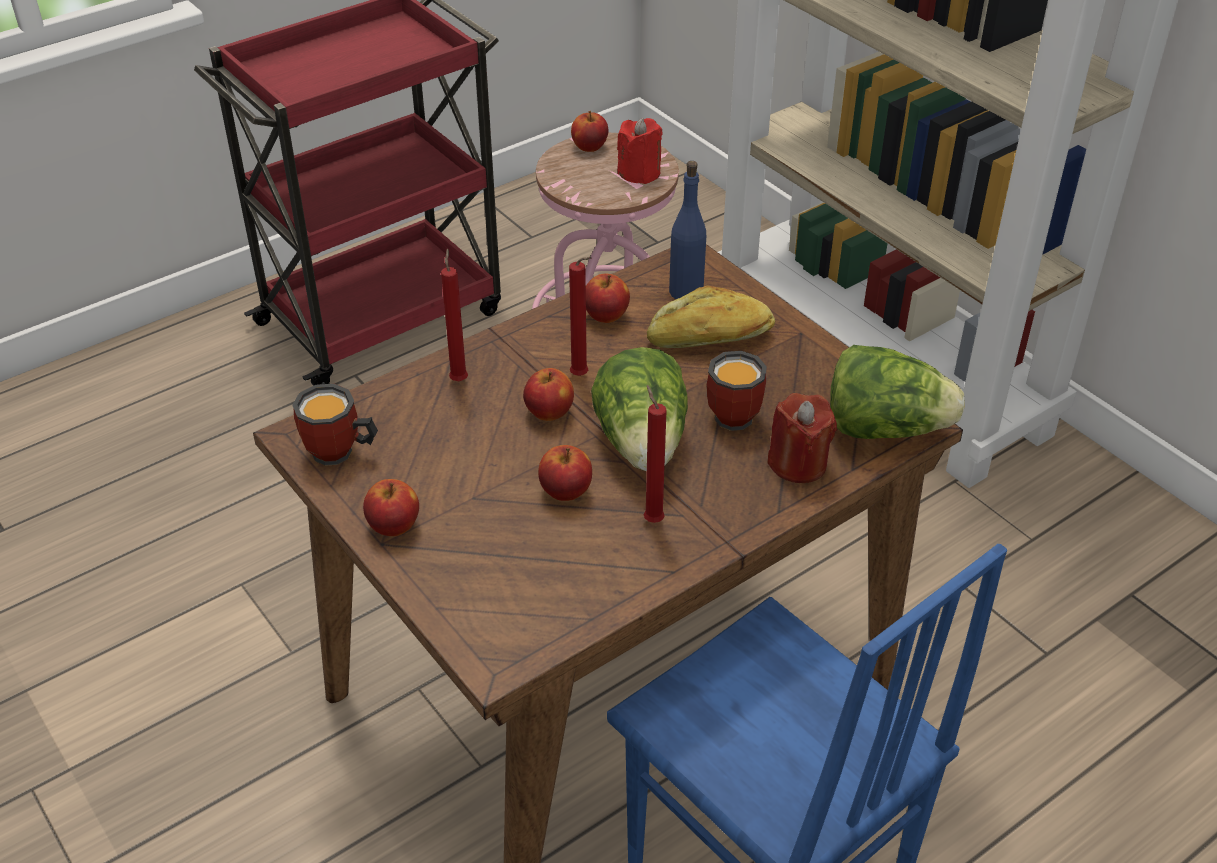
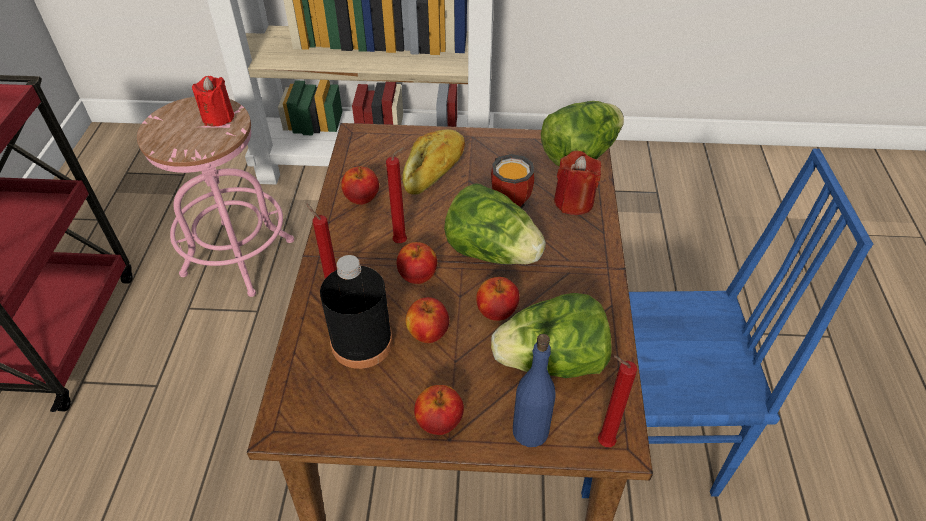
camera: 50 degrees left, 5 degrees up
mug [292,384,378,466] -> none
apple [571,111,608,152] -> apple moved to [405,297,449,343]
red candle [644,385,667,523] -> red candle moved to [598,356,637,447]
blue bottle [669,161,706,299] -> blue bottle moved to [513,334,556,447]
none -> black bottle [320,255,393,369]
none -> lettuce [491,293,612,378]

